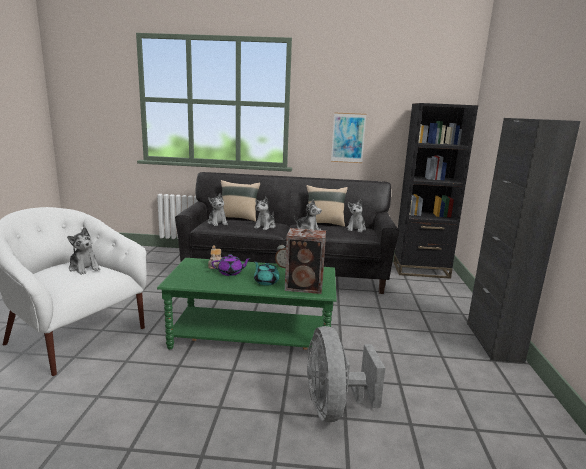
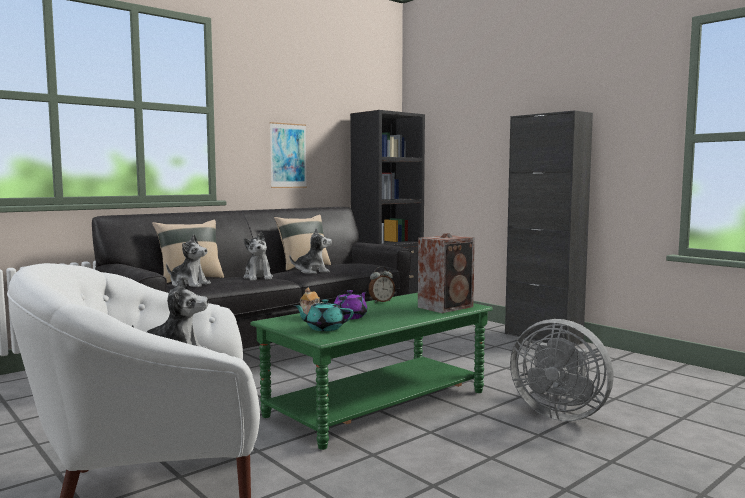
camera: 45 degrees left, 10 degrees down
turquoise teapot [254,261,280,285] -> turquoise teapot moved to [294,299,354,331]
plush toy [346,199,366,232] -> none

